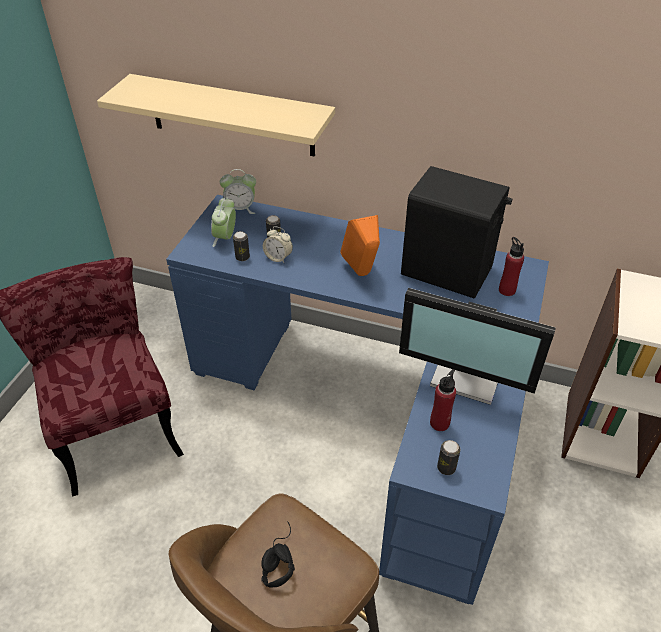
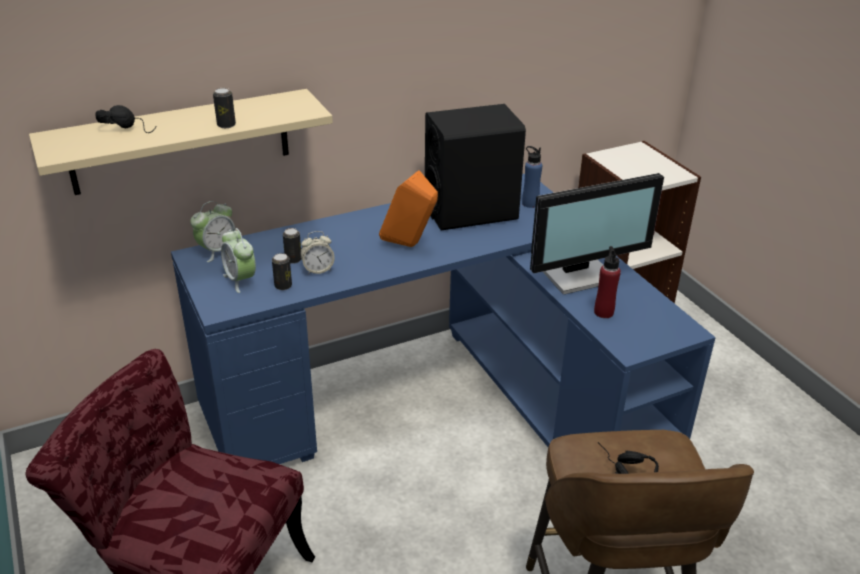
camera: 45 degrees left, 10 degrees down
can [437,440,461,475] -> can moved to [213,88,236,128]
red bottle [499,237,524,296] -> blue bottle [522,146,542,208]
none -> black headphones [96,105,157,133]

